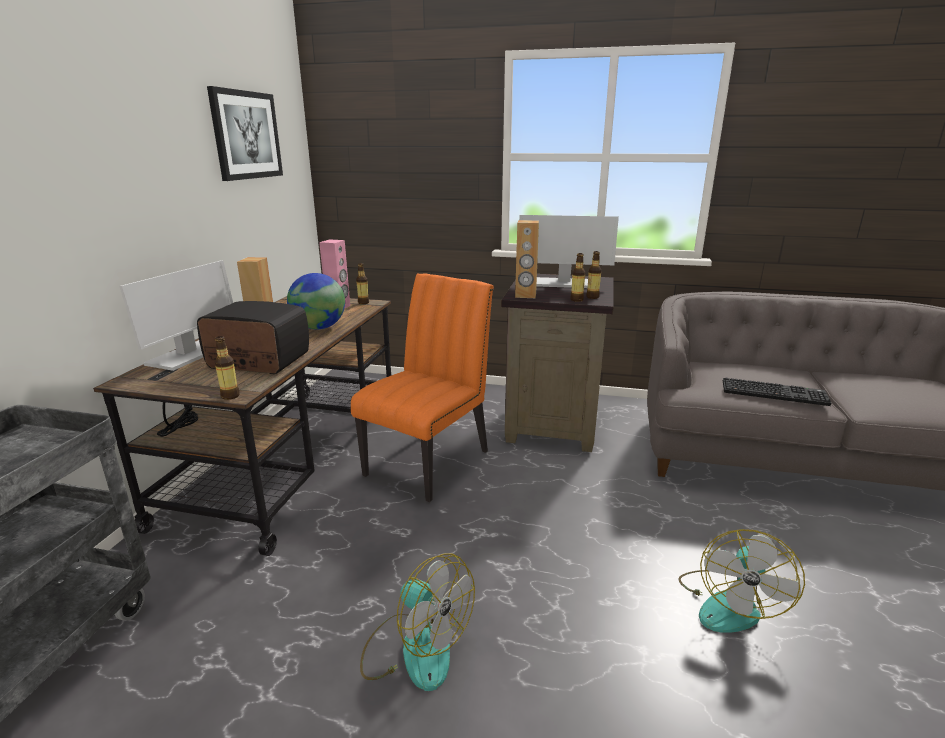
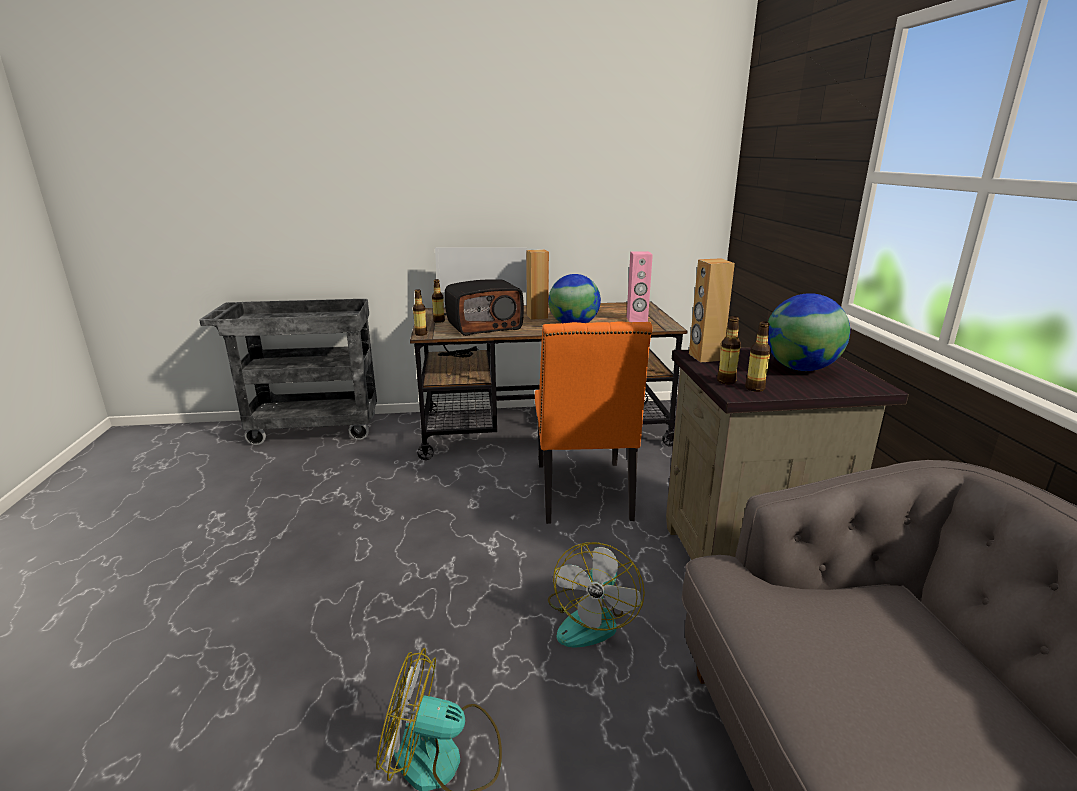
camera: 70 degrees right, 0 degrees up
radio [197,301,309,374] -> radio turned 75 degrees clockwise [445,279,524,336]
picture [207,86,283,181] -> none
orange chair [351,274,494,502] -> orange chair turned 75 degrees clockwise [535,322,652,524]
bottle [356,263,369,304] -> bottle moved to [432,279,445,323]
fan [360,553,475,691] -> fan moved to [548,542,645,648]
monitor [519,215,619,288] -> globe [768,293,850,371]
keyboard [723,377,831,406] -> none

